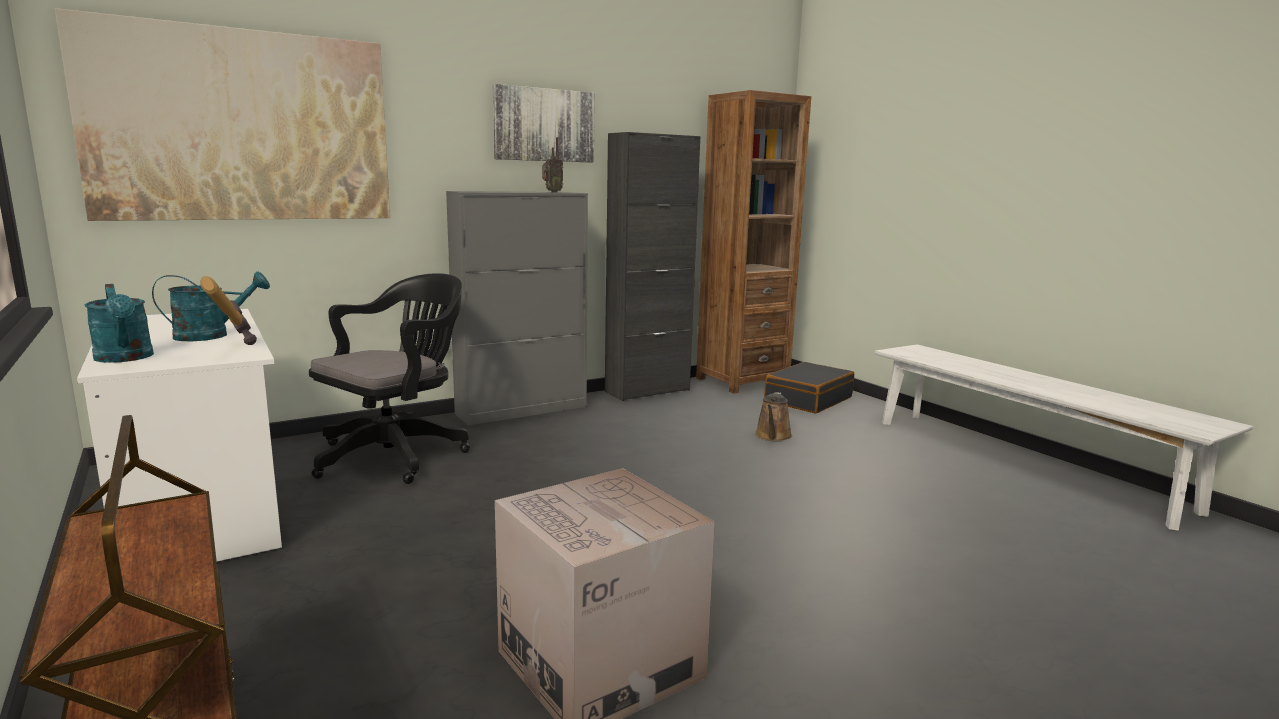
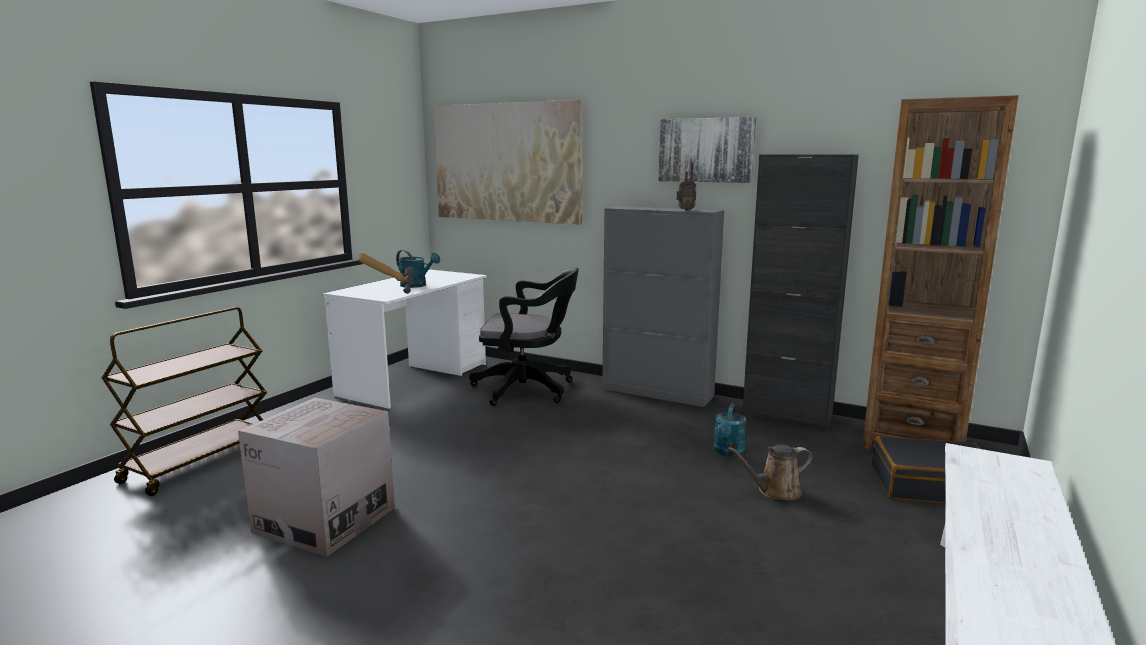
camera: 60 degrees right, 0 degrees up
turquoise watering can [85,284,154,363] -> turquoise watering can moved to [714,404,746,456]

